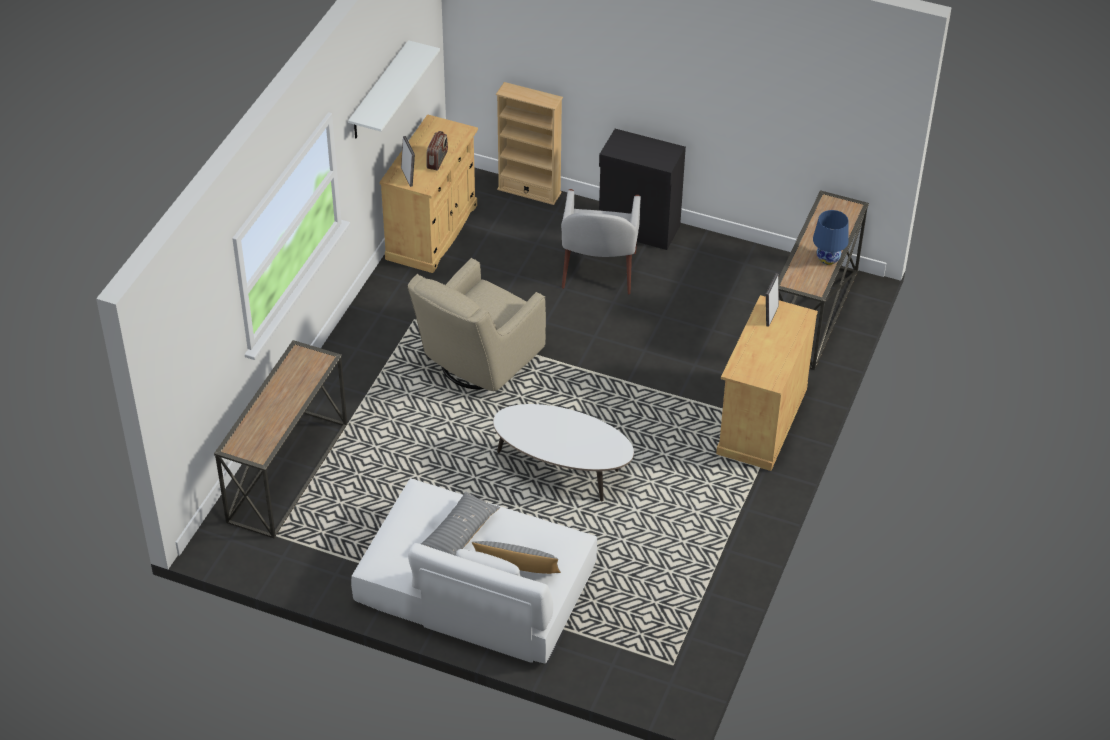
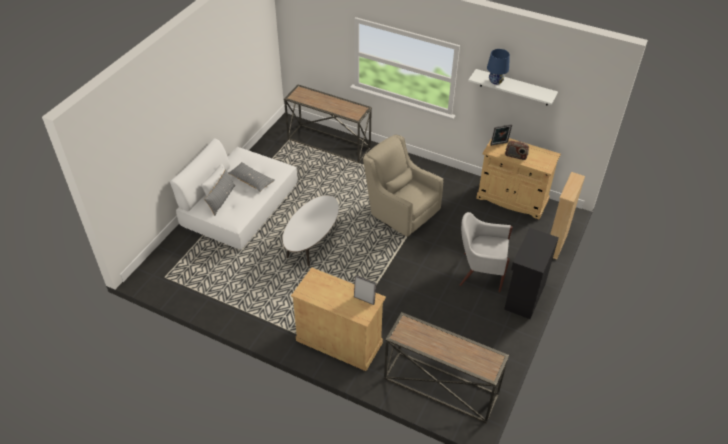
camera: 95 degrees right, 0 degrees up
blue table lamp [813,210,849,265] -> blue table lamp moved to [487,49,510,85]

